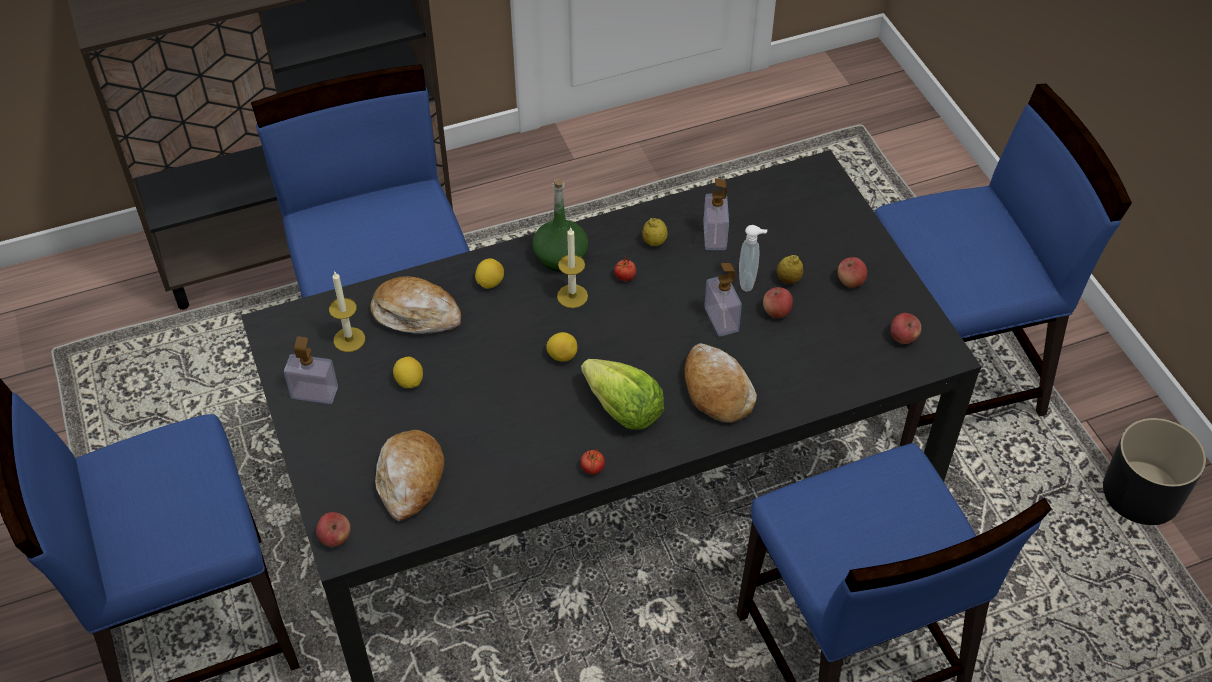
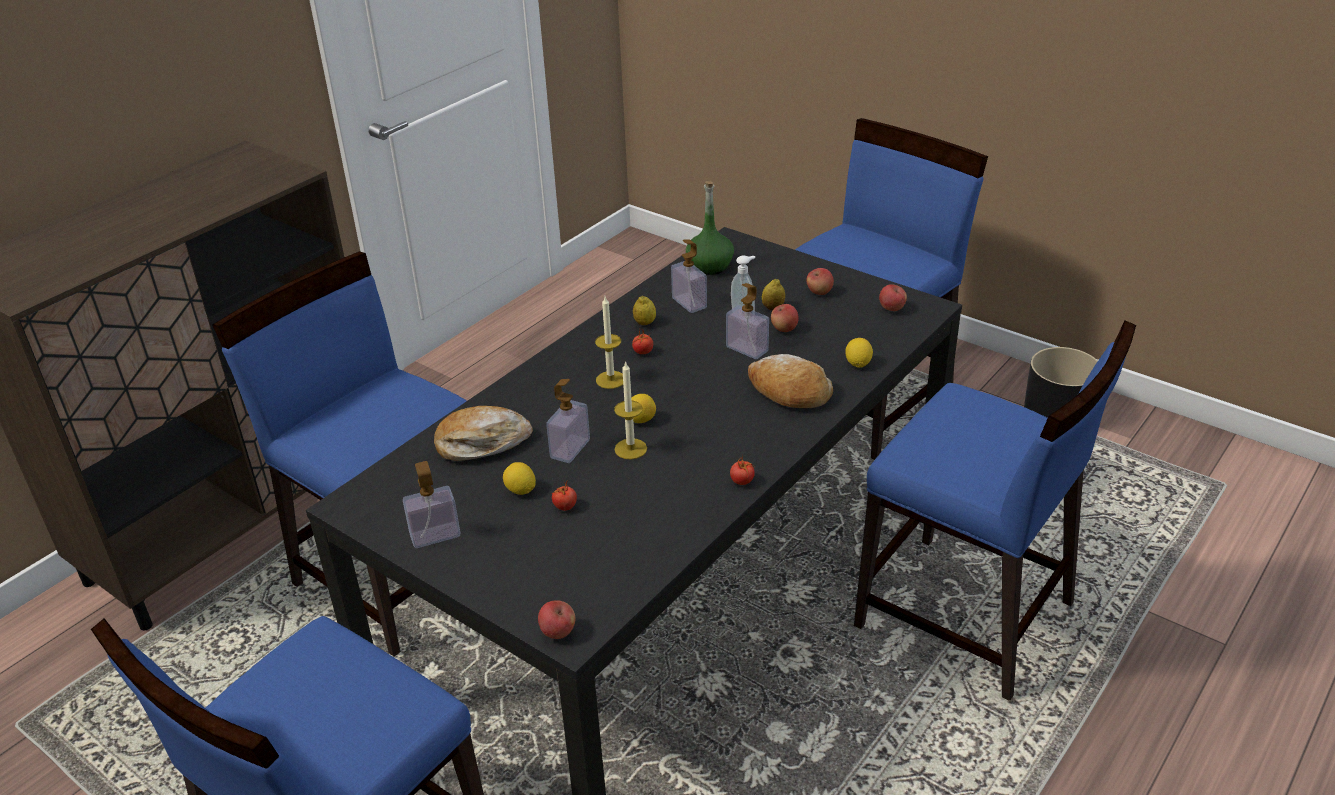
camera: 30 degrees left, 15 degrees down
candle [329,272,365,352] -> candle moved to [614,361,647,459]
bread [375,430,444,521] -> none
lemon [475,258,504,289] -> lemon moved to [845,338,873,368]
green bottle [533,179,588,272] -> green bottle moved to [686,181,734,275]
lettuce [581,359,664,430] -> none
none -> soap dispenser [546,379,590,463]
none -> tomato [552,482,577,511]

